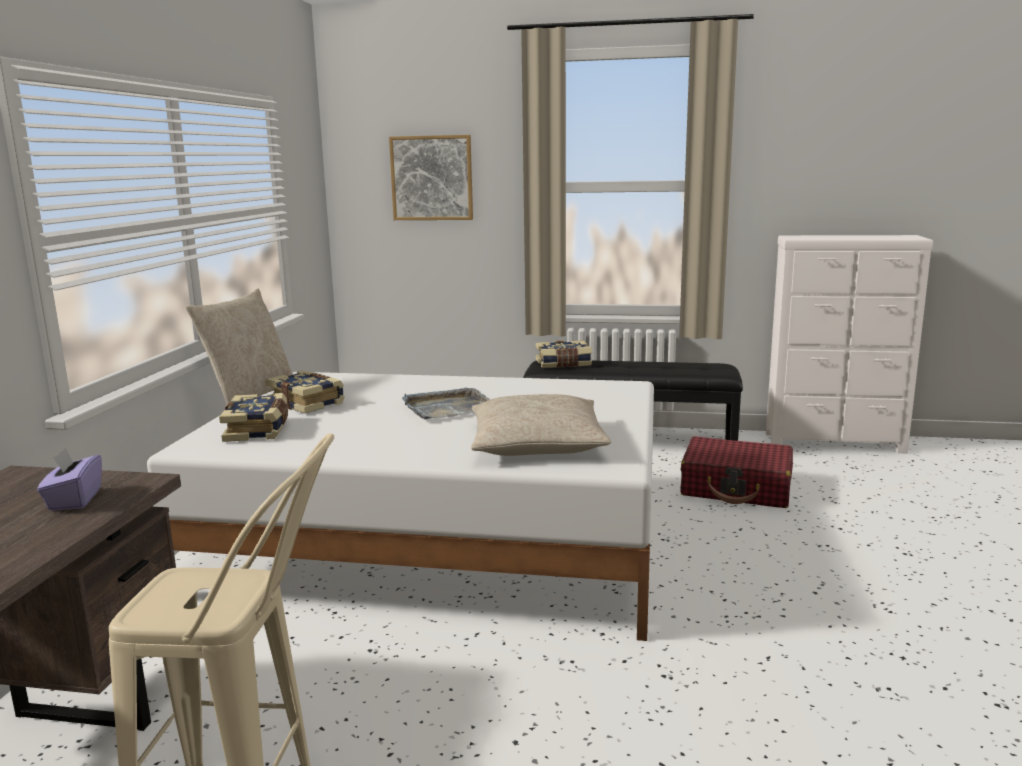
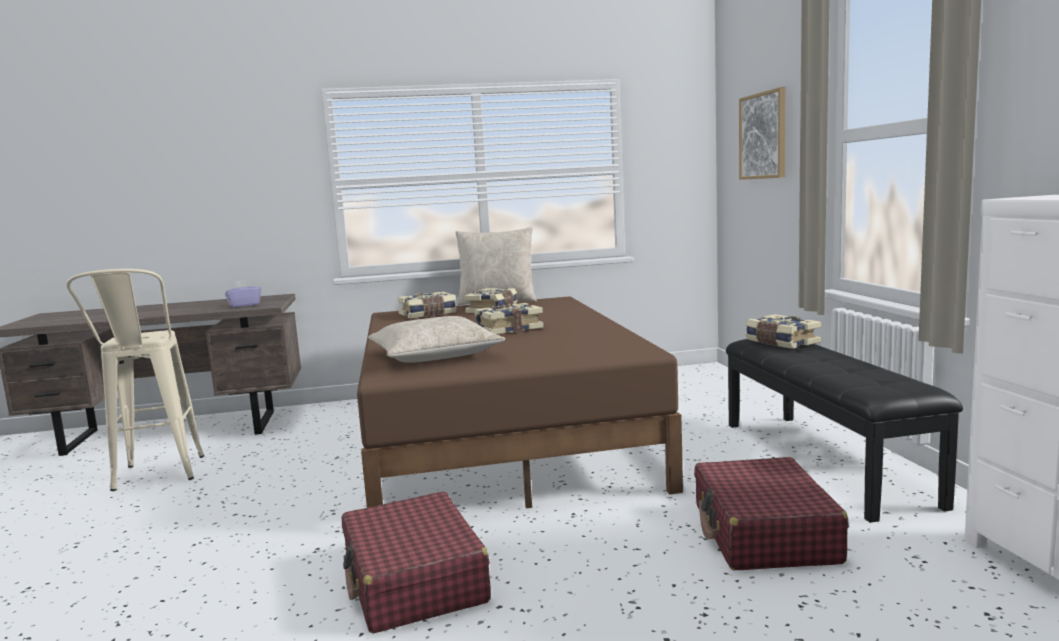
camera: 70 degrees right, 5 degrees down
white bed [147,372,654,641] -> brown bed [357,296,683,508]
grey tray [402,388,489,419] -> book [474,303,544,335]
none -> red suitcase [342,491,491,633]

